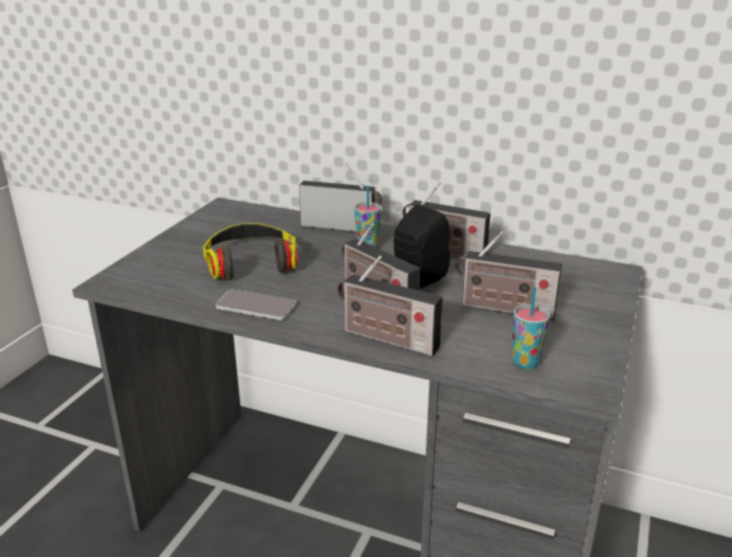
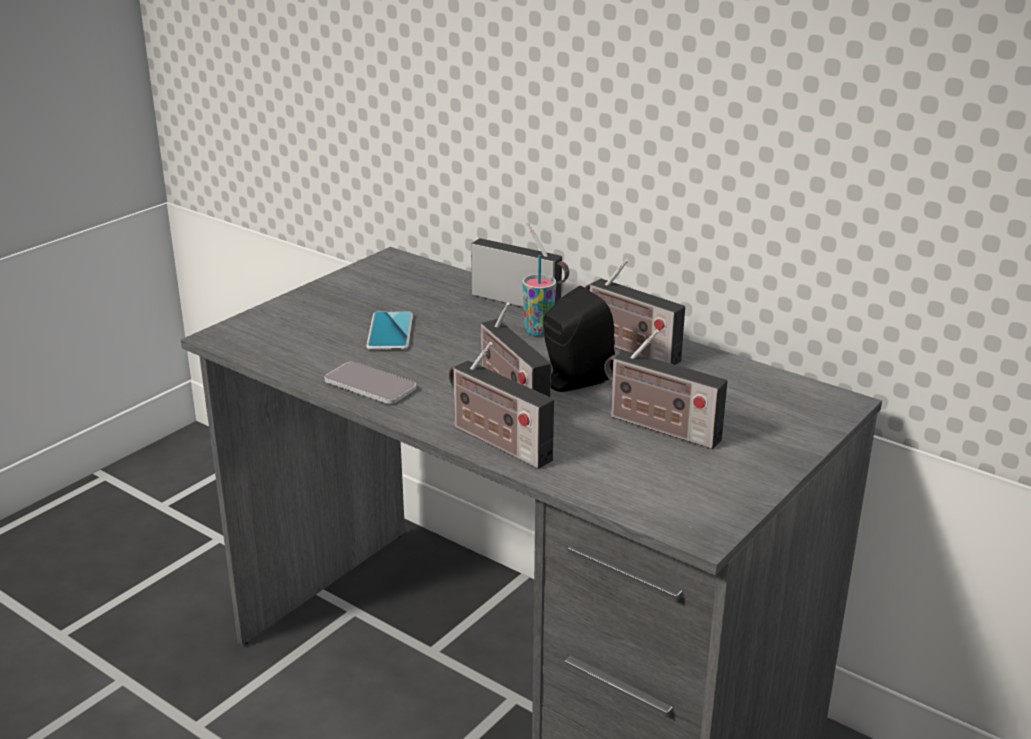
camera: 15 degrees right, 0 degrees up
headphones [203,223,297,279] -> phone [366,311,413,350]
cup [511,287,550,369] -> none

